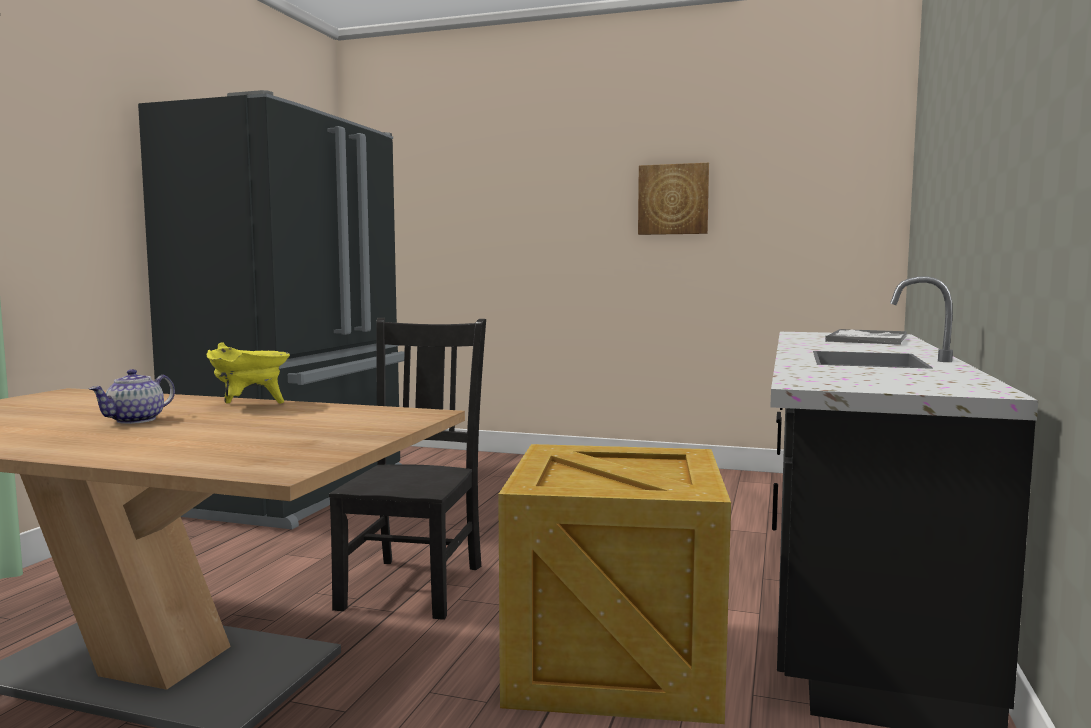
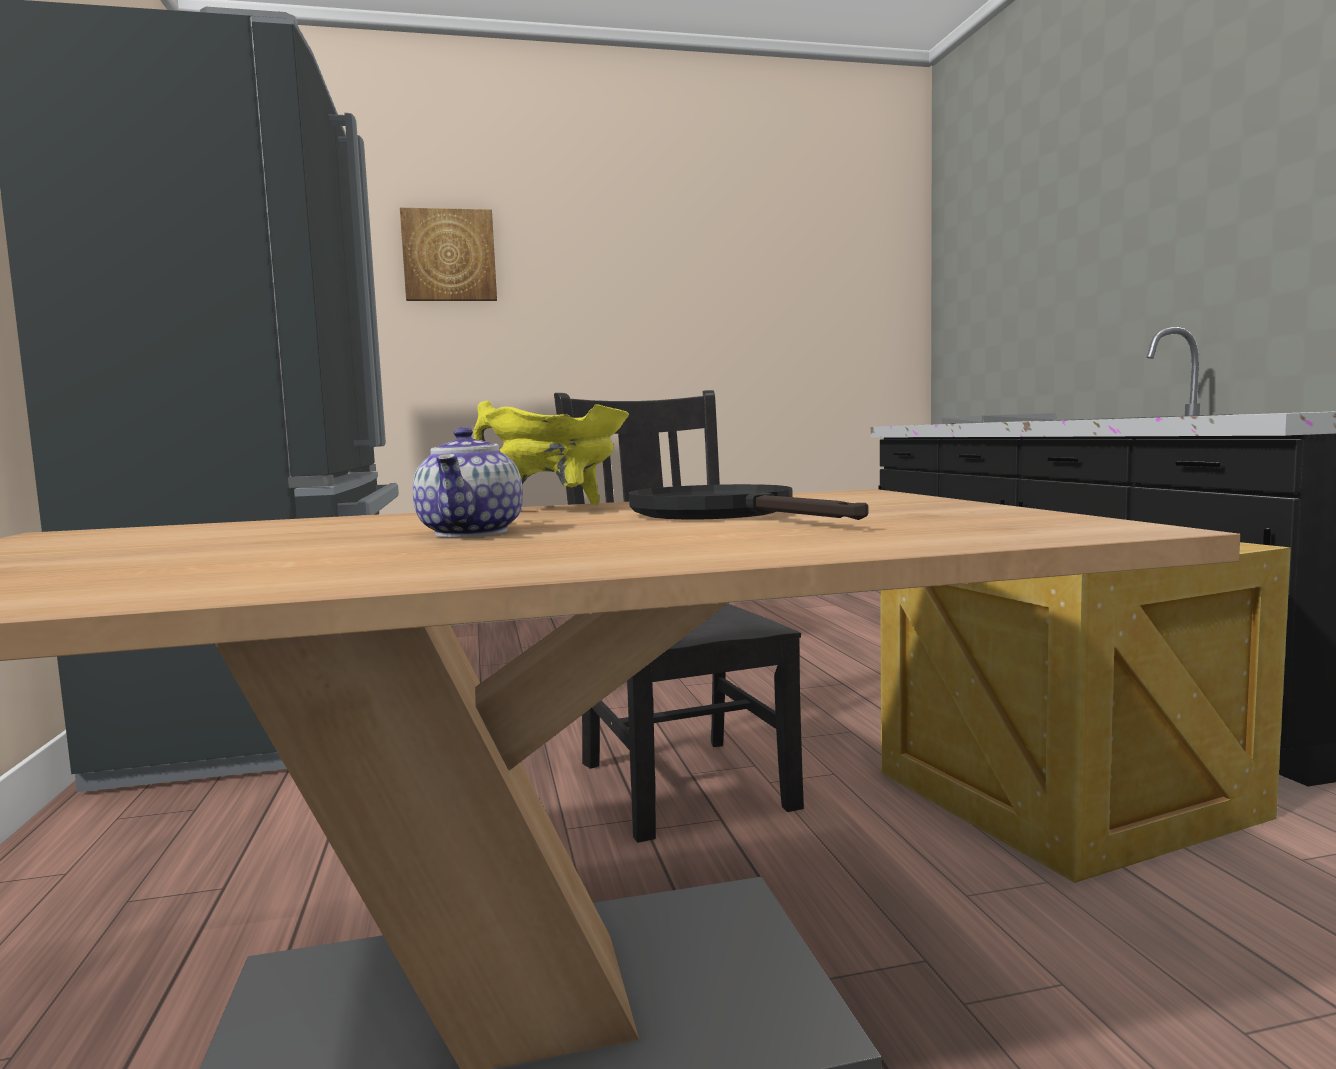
camera: 30 degrees left, 0 degrees up
picture [638,163,709,235] -> picture moved to [400,208,497,301]
none -> black frying pan [629,484,869,520]

